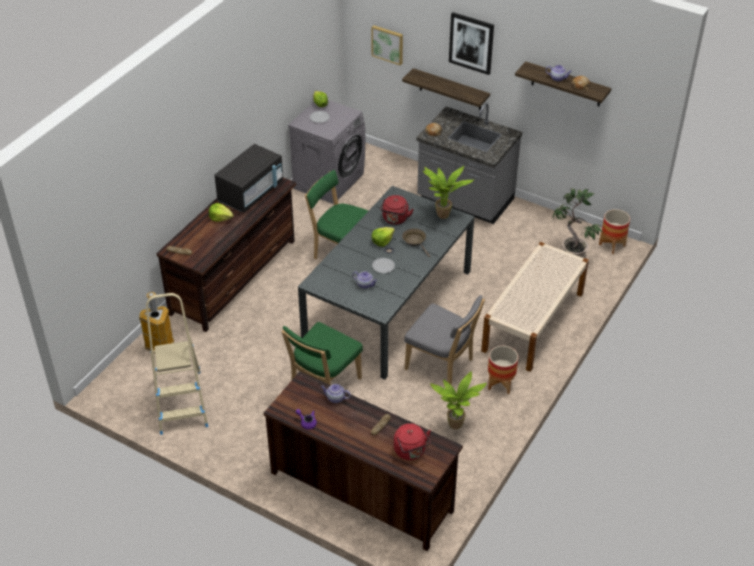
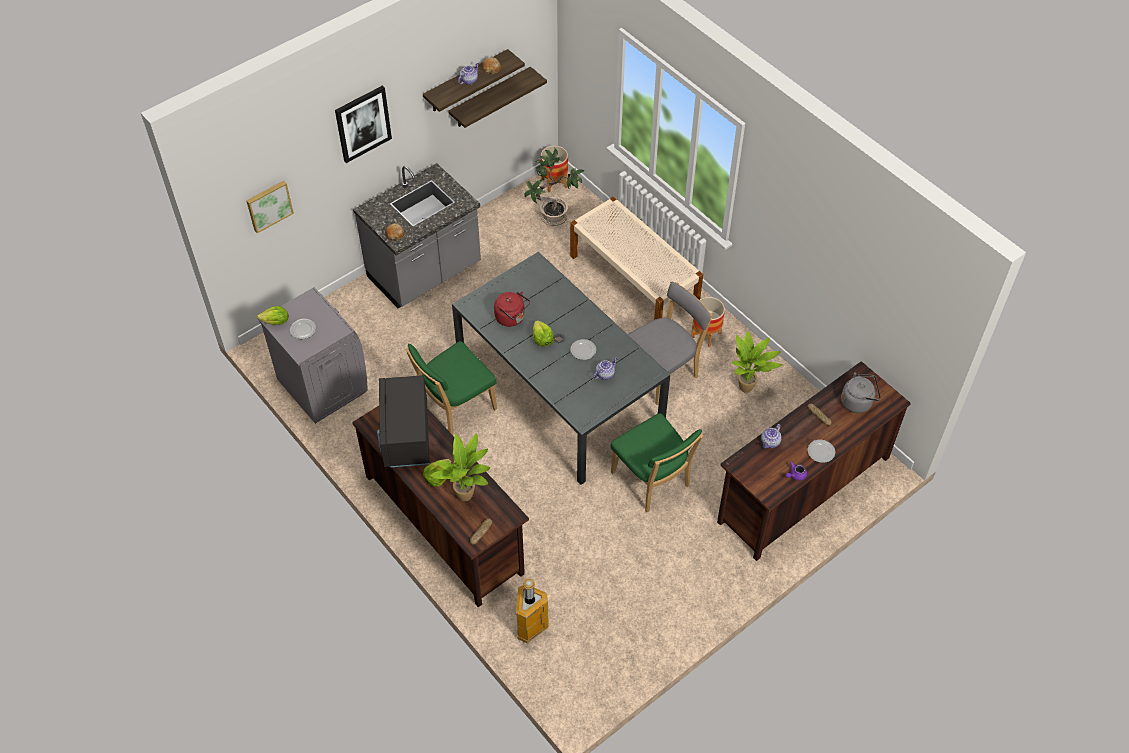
camera: 70 degrees left, 10 degrees up
beige step ladder [146,293,208,435] -> none
black microwave [214,144,283,213] -> black microwave turned 150 degrees counterclockwise [377,375,429,467]
red kettle [394,423,431,460] -> grey kettle [841,373,881,413]
shelf [402,68,490,110] -> shelf moved to [448,66,547,128]
brown frying pan [402,228,430,257] -> none
potted plant [422,166,474,219] -> potted plant moved to [430,433,490,501]
none -> plate [808,440,835,463]

